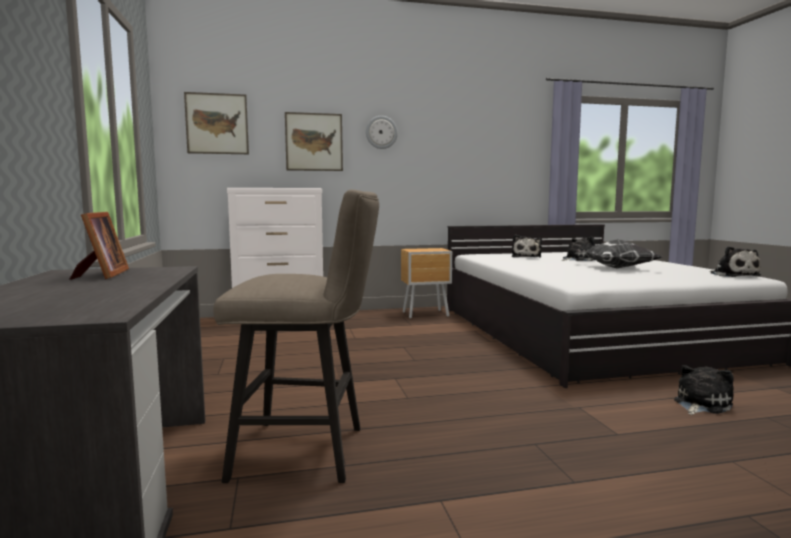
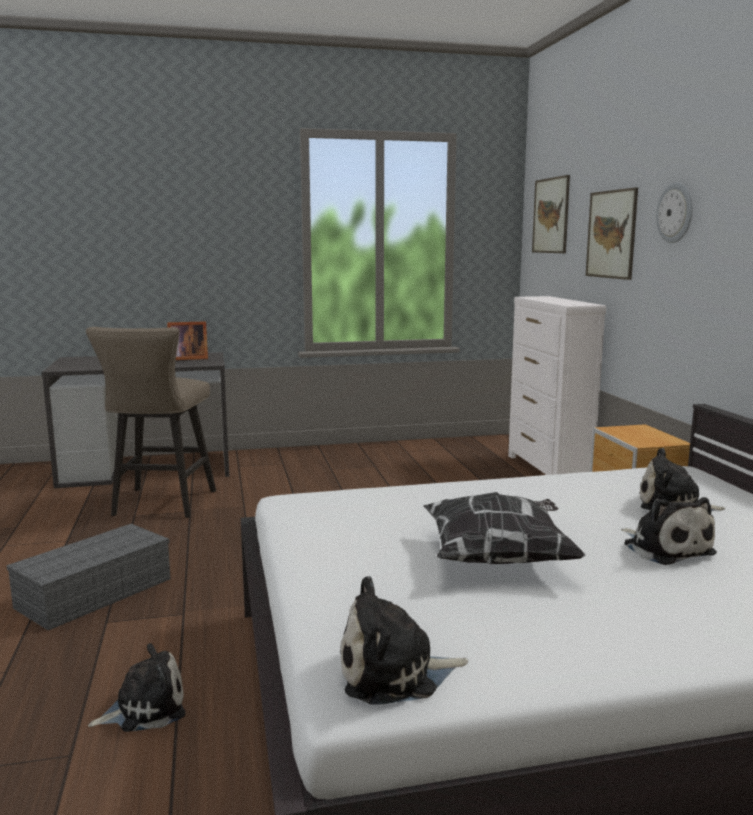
camera: 90 degrees right, 5 degrees up
plush toy [674,365,734,415] -> plush toy turned 75 degrees counterclockwise [88,643,186,732]
none -> grey storage box [6,524,170,630]

